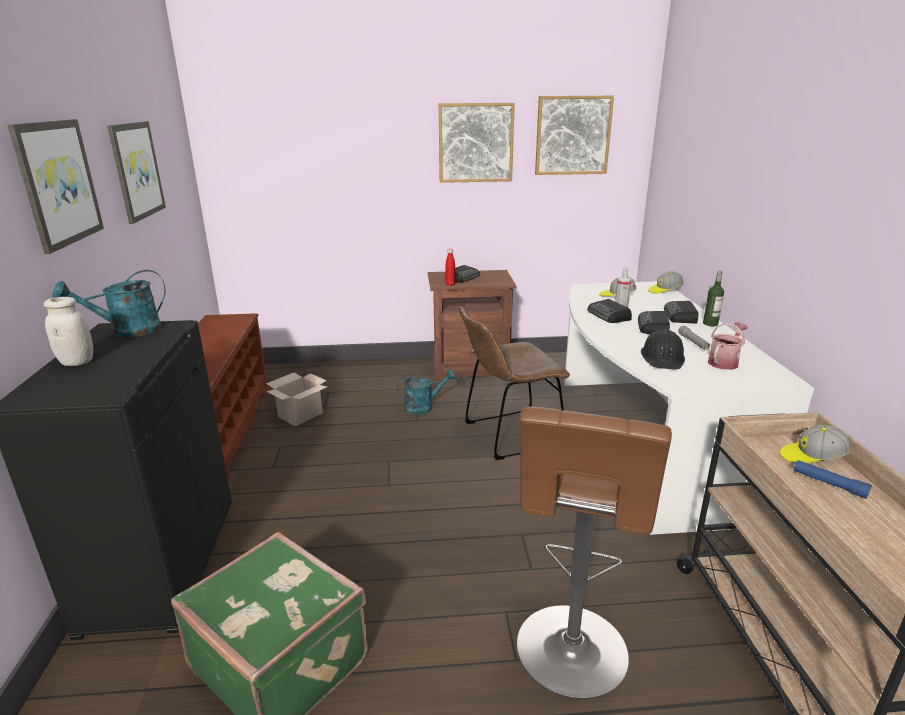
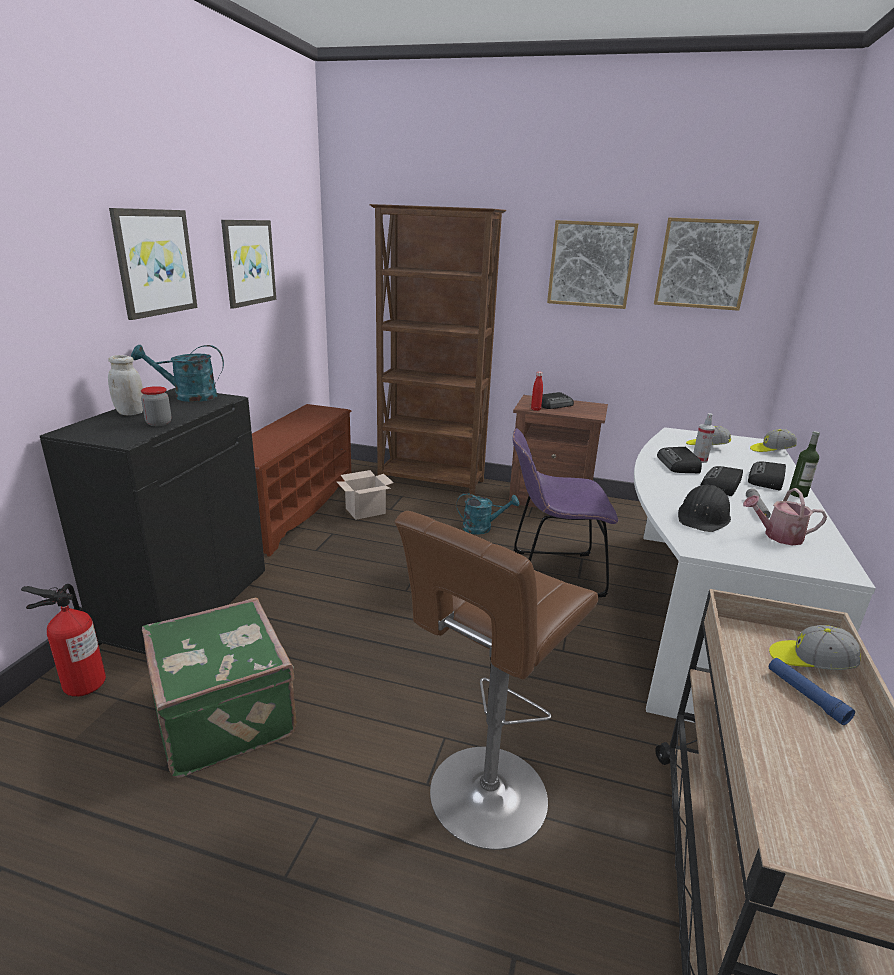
camera: 20 degrees right, 0 degrees up
brown chair [459,306,570,460] -> purple chair [512,428,618,597]
watering can [708,323,748,370] -> watering can turned 150 degrees counterclockwise [743,488,827,545]
none -> fire extinguisher [21,584,106,697]
none -> jar [141,386,171,426]
none -> brown bookcase [370,204,506,497]

